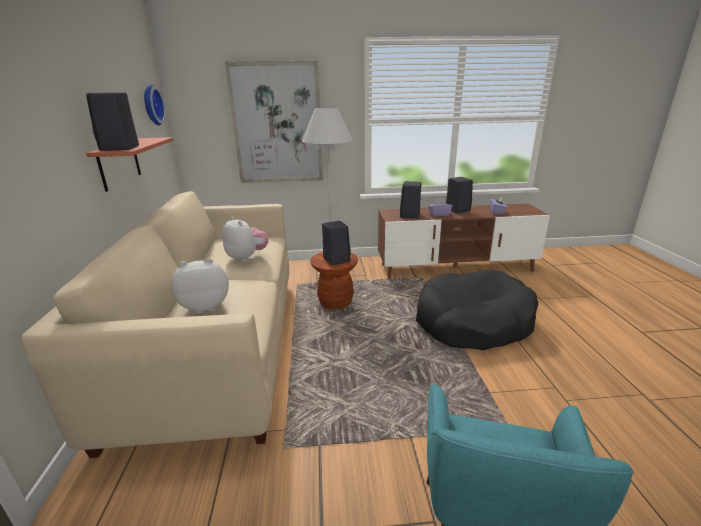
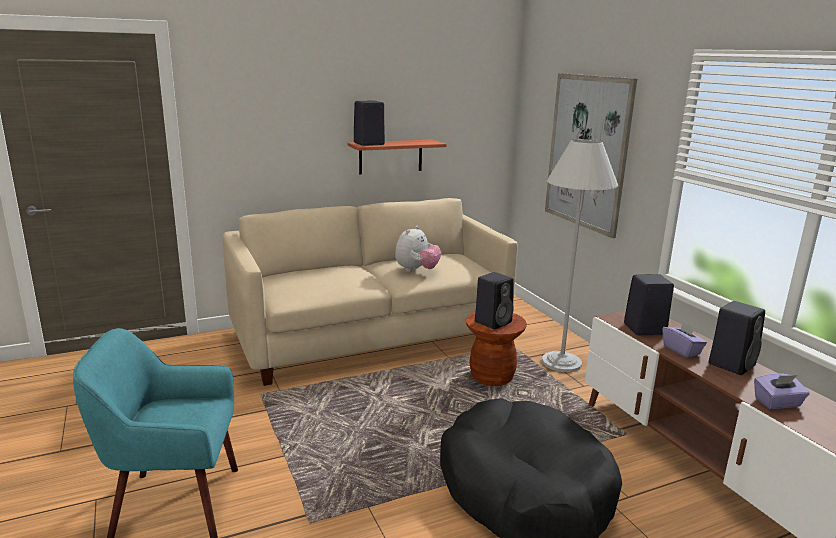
camera: 70 degrees right, 5 degrees down
wall clock [144,84,166,125] -> none
plush toy [171,258,229,314] -> none

